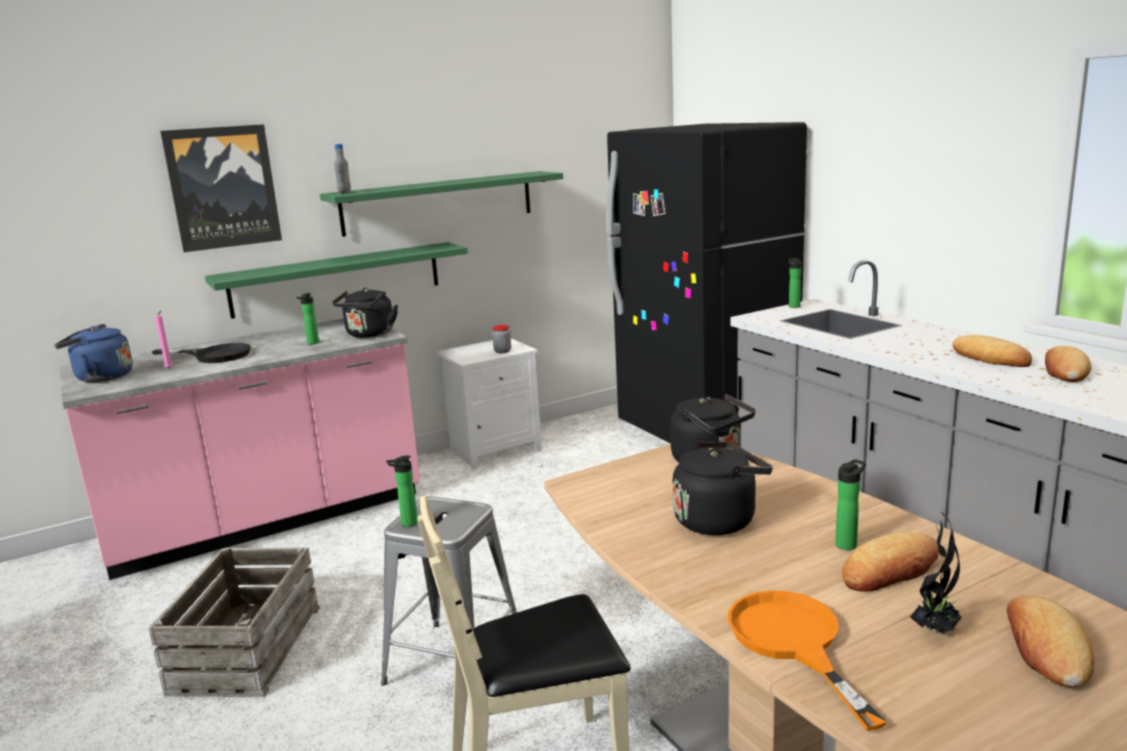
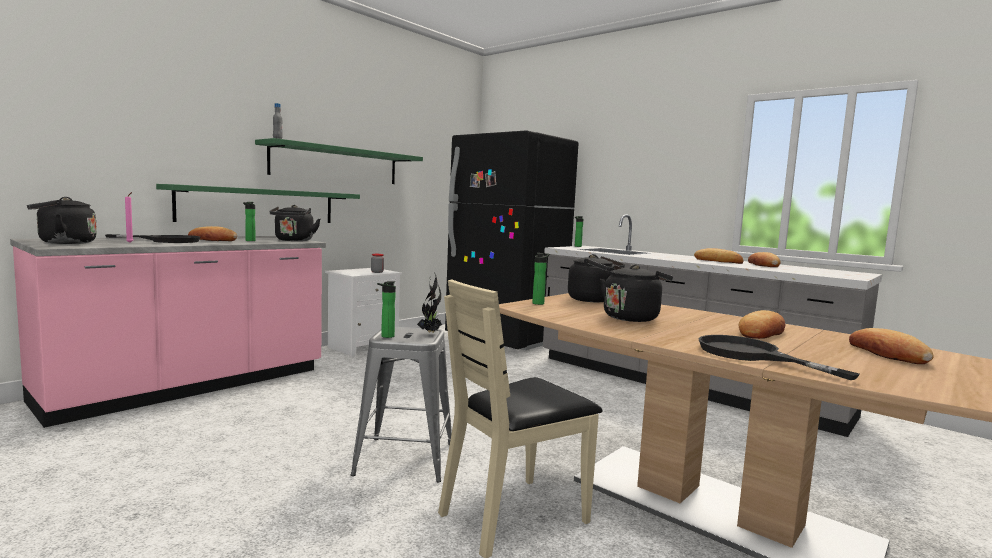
camera: 20 degrees left, 10 degrees down
blue kettle [55,324,133,382] -> black kettle [27,197,97,244]
crate [148,547,320,697] -> none
picture [160,124,282,252] -> none
orange frying pan [728,590,887,731] -> black frying pan [699,335,860,380]
bottle [835,459,866,550] -> bottle moved to [532,253,549,305]
potted plant [910,511,962,634] -> potted plant moved to [417,270,442,333]
none -> bread [188,226,237,241]

